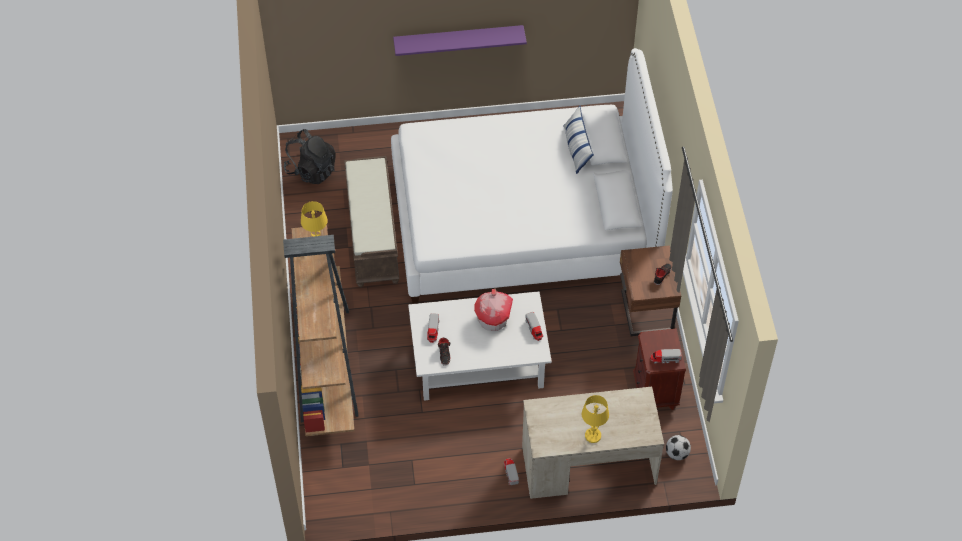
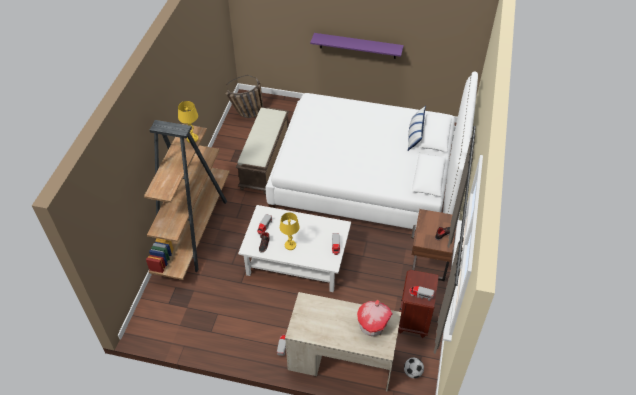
camera: 20 degrees right, 5 degrees down
black backpack [283,129,336,184] -> basket [225,75,263,118]
toy house [474,289,513,331] -> toy house moved to [357,300,392,336]
yellow table lamp [582,395,609,443] -> yellow table lamp moved to [280,212,299,250]

